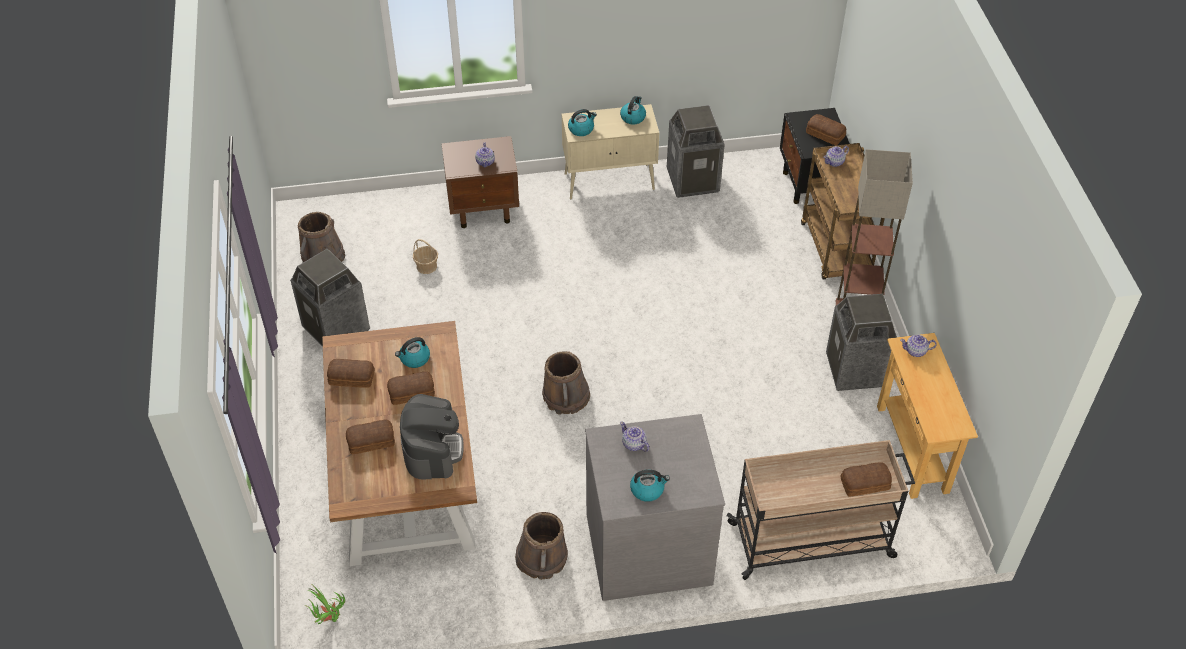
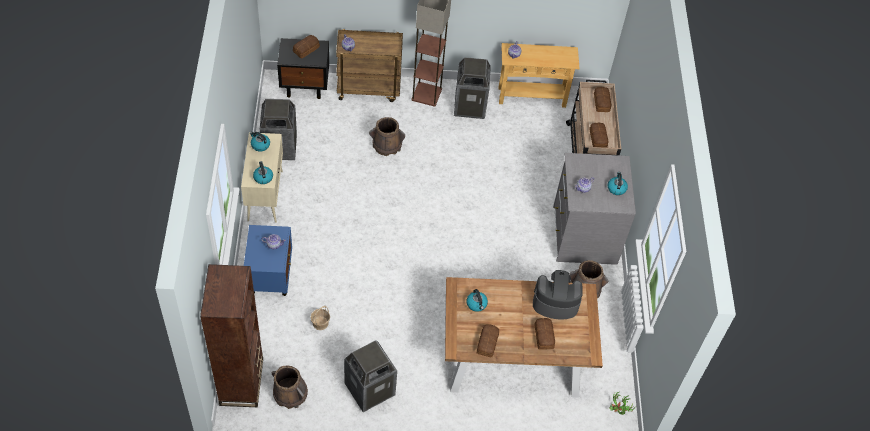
camera: 85 degrees left, 5 degrees up
bread [387,371,435,405] -> bread moved to [589,123,608,148]
brown nightstand [441,136,519,228] -> blue nightstand [244,225,292,296]
brown bucket [542,351,590,415] -> brown bucket moved to [369,117,405,156]
none -> brown bookcase [200,264,263,407]

